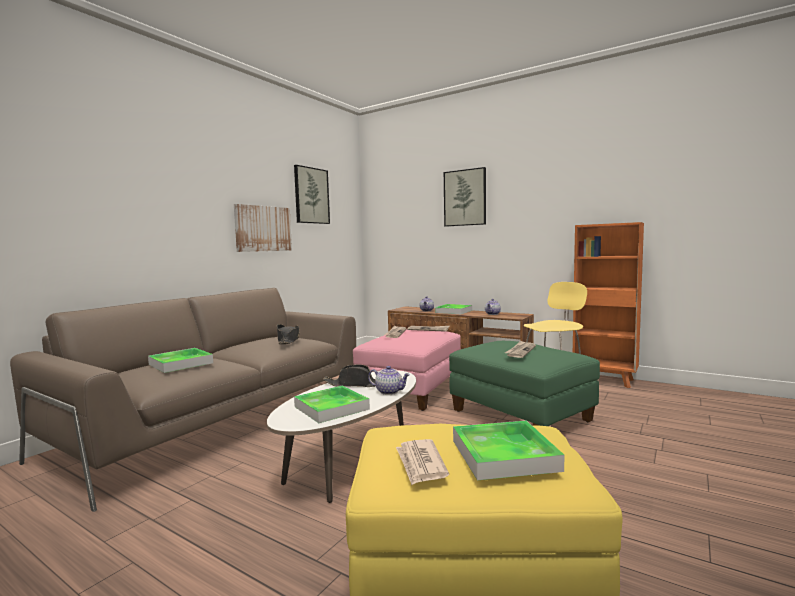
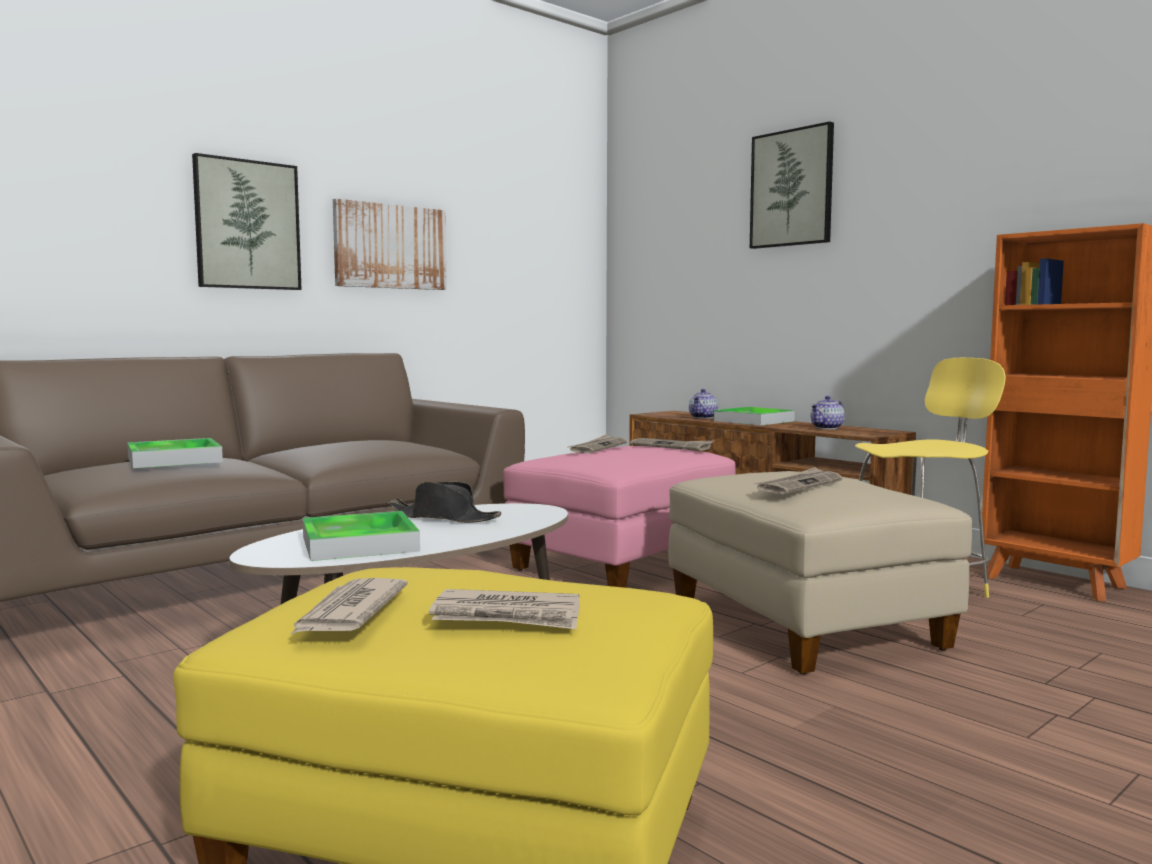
camera: 15 degrees right, 0 degrees up
black hat [277,324,300,344] -> none
picture [294,165,330,224] -> picture moved to [192,153,302,290]
teapot [368,366,410,395] -> none
green ottoman [449,341,600,426] -> beige ottoman [668,471,972,675]
tray [453,421,564,480] -> newspaper [429,589,580,629]

